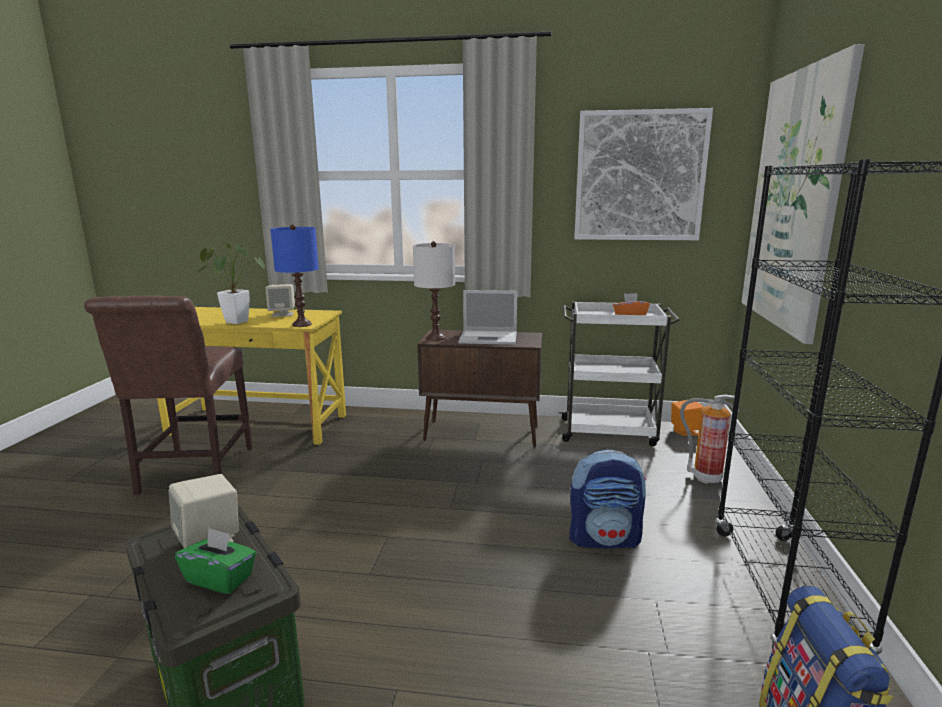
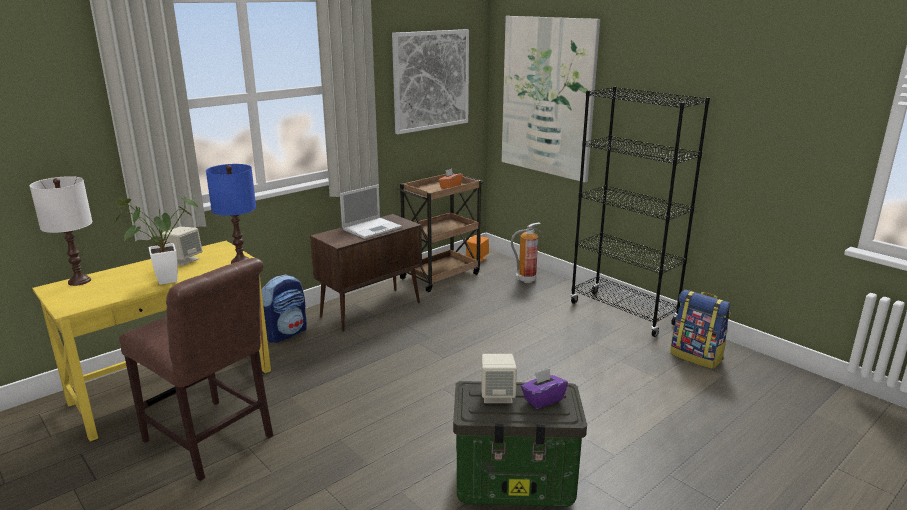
camera: 50 degrees left, 5 degrees up
green tissue box [175,528,257,594] -> purple tissue box [521,369,568,409]
white table lamp [413,241,455,340] -> white table lamp moved to [30,176,92,286]
white cart [559,302,680,447] -> brown cart [397,173,484,292]
backpack [569,449,646,548] -> backpack moved to [261,275,307,343]

